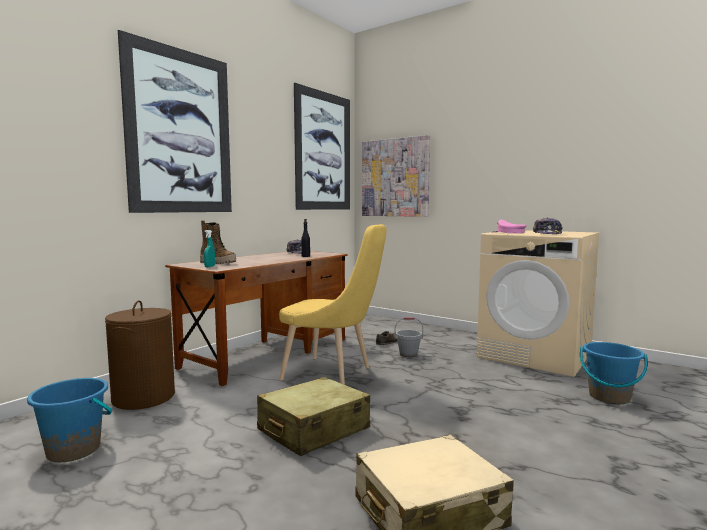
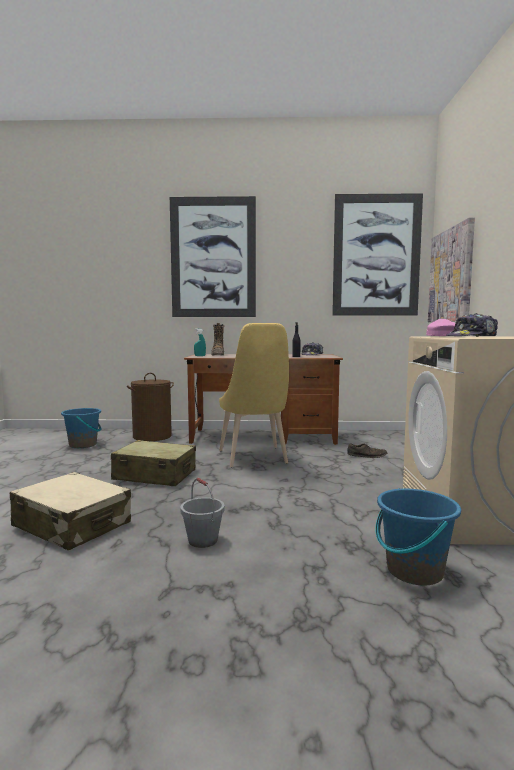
camera: 55 degrees right, 0 degrees up
grey bucket [394,317,423,358] -> grey bucket moved to [180,478,225,548]

